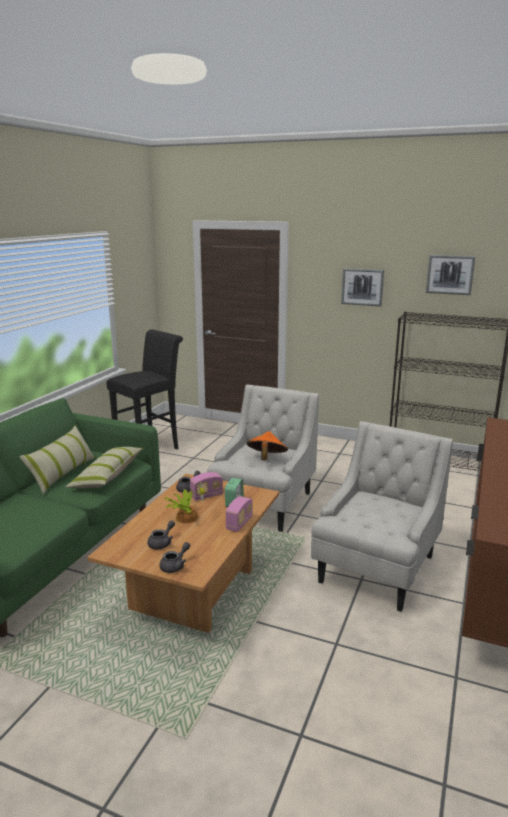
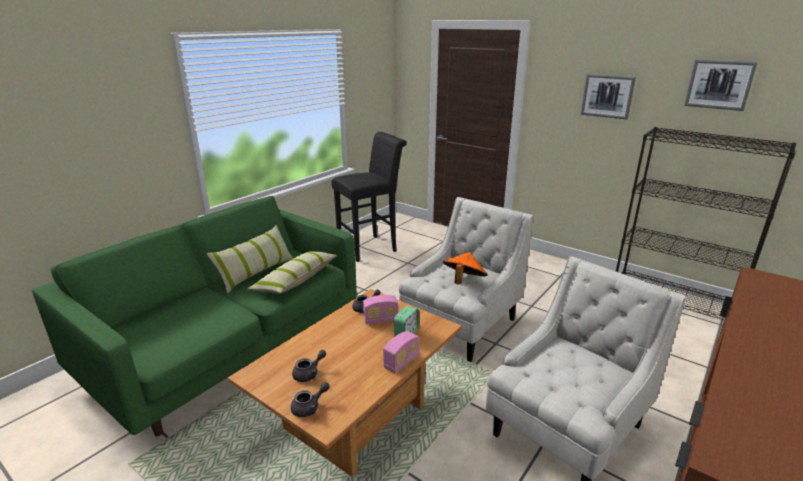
camera: 15 degrees right, 5 degrees up
potted plant [165,481,204,523] -> none

